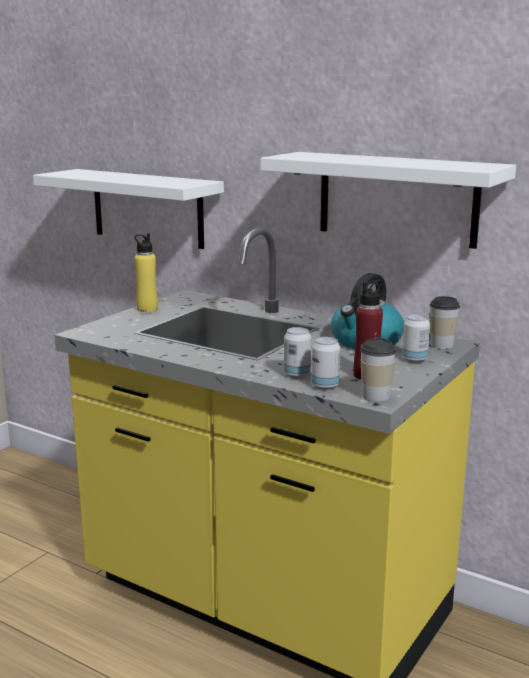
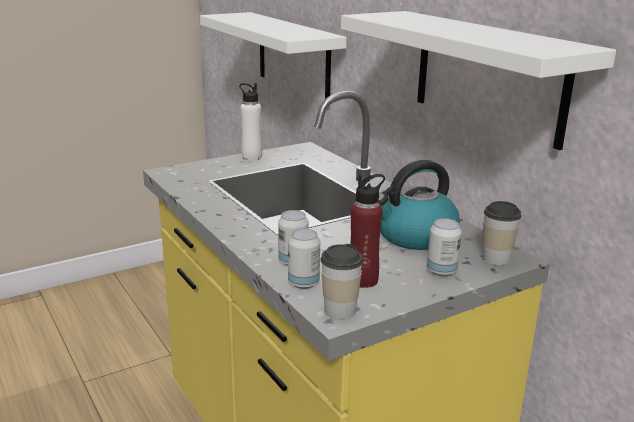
camera: 25 degrees right, 5 degrees up
yellow bottle [134,233,158,312] -> white bottle [239,83,262,160]

